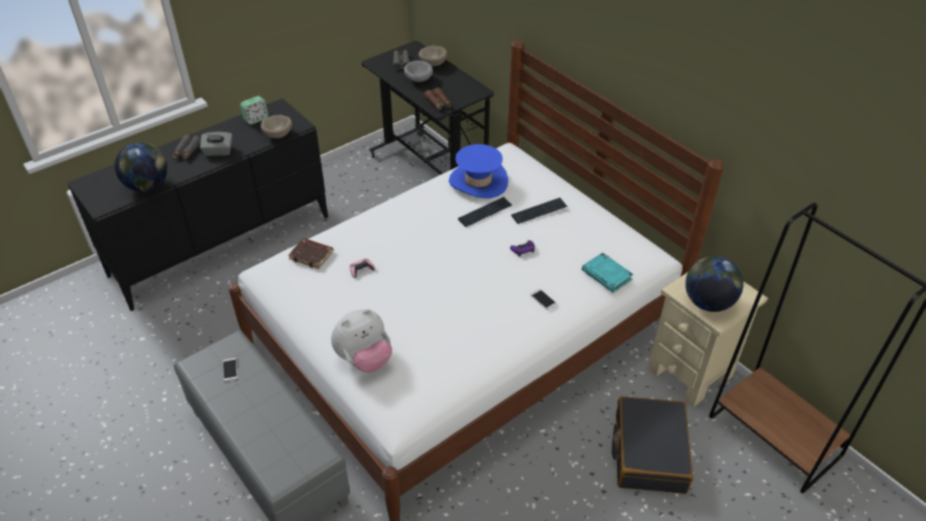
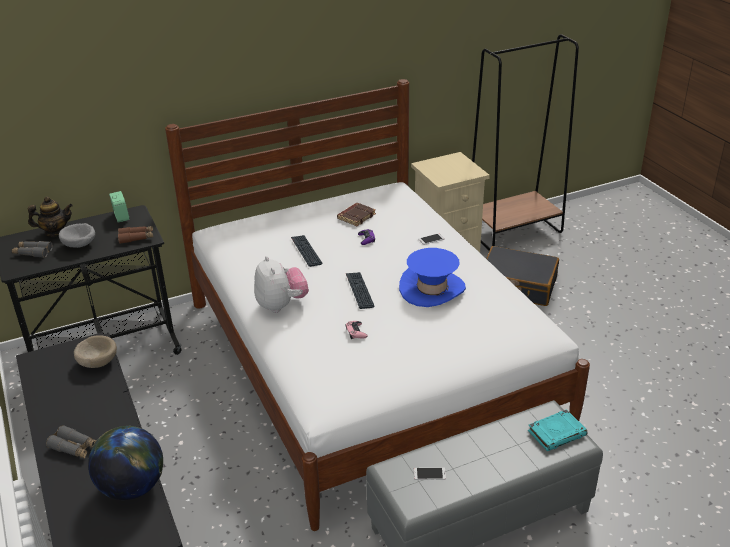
camera: 75 degrees left, 10 degrees down
grey tissue box [200,132,232,156] -> none
alarm clock [240,96,269,125] -> alarm clock moved to [109,191,130,223]
brown book [288,238,333,269] -> brown book moved to [337,203,376,226]
plush toy [331,309,392,372] -> plush toy moved to [254,256,309,313]
beige bowl [419,46,447,66] -> teapot [28,196,73,237]
blue hat [449,144,508,199] -> blue hat moved to [399,248,466,307]
keyboard [511,198,567,224] -> keyboard moved to [346,272,375,309]
turquoise book [582,252,634,293] -> turquoise book moved to [528,409,588,451]
globe [685,256,743,312] -> none

